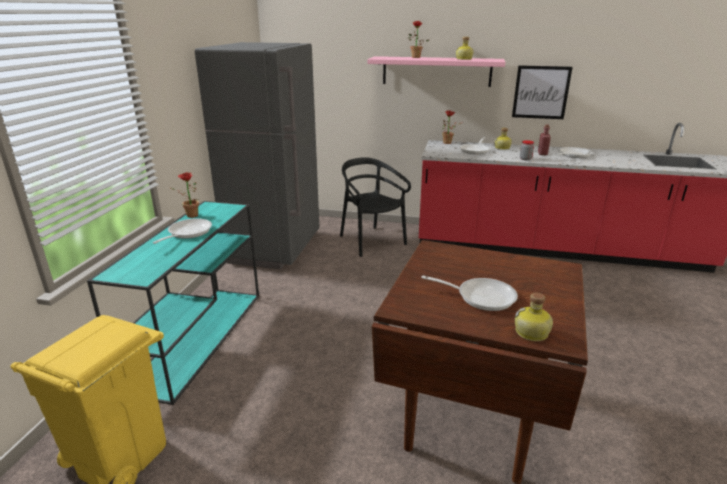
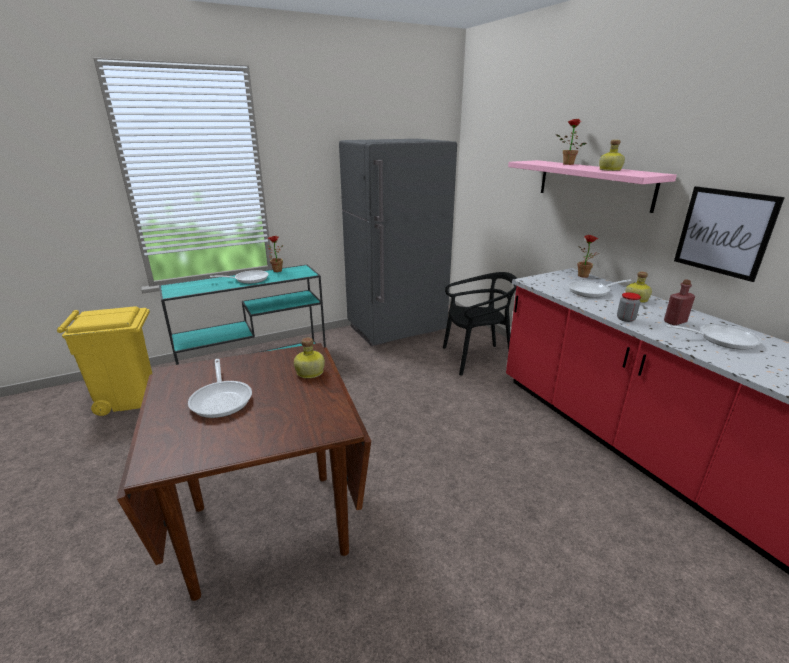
camera: 50 degrees right, 0 degrees up
black chair [340,157,411,257] -> black chair turned 60 degrees clockwise [443,272,518,376]
bottle [515,293,553,341] -> bottle moved to [294,338,325,378]

